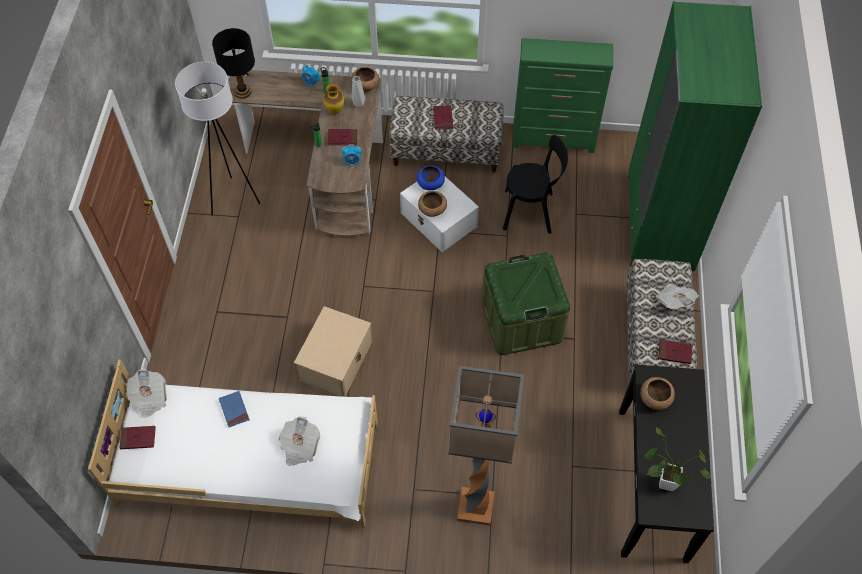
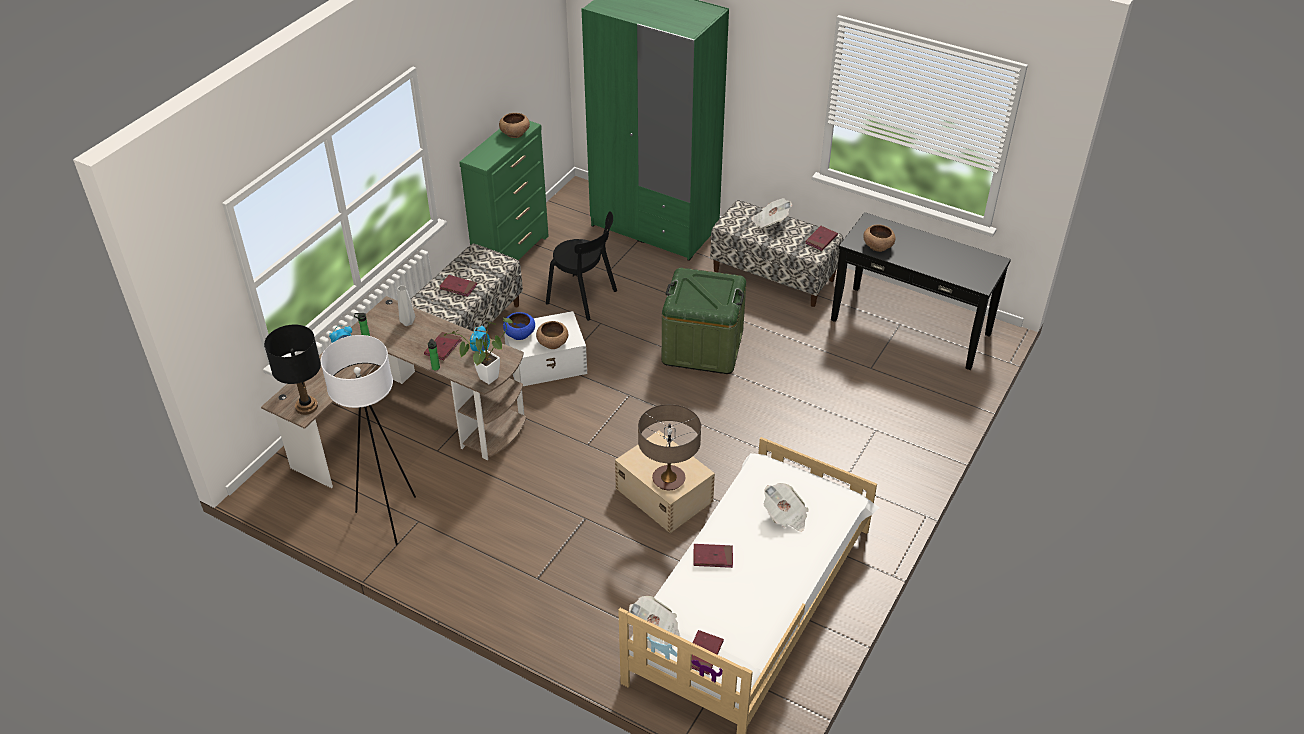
camera: 65 degrees left, 15 degrees down
blue book [219,391,250,427] -> red book [693,544,733,568]
vase [323,83,345,115] -> none
brown bowl [351,67,379,92] -> brown bowl moved to [499,113,530,138]
floor lamp [448,366,524,526] -> none
black chair [503,135,568,234] -> black chair turned 90 degrees clockwise [546,211,617,321]
potted plant [645,428,711,491] -> potted plant moved to [444,318,513,384]
none -> table lamp [638,404,701,490]

